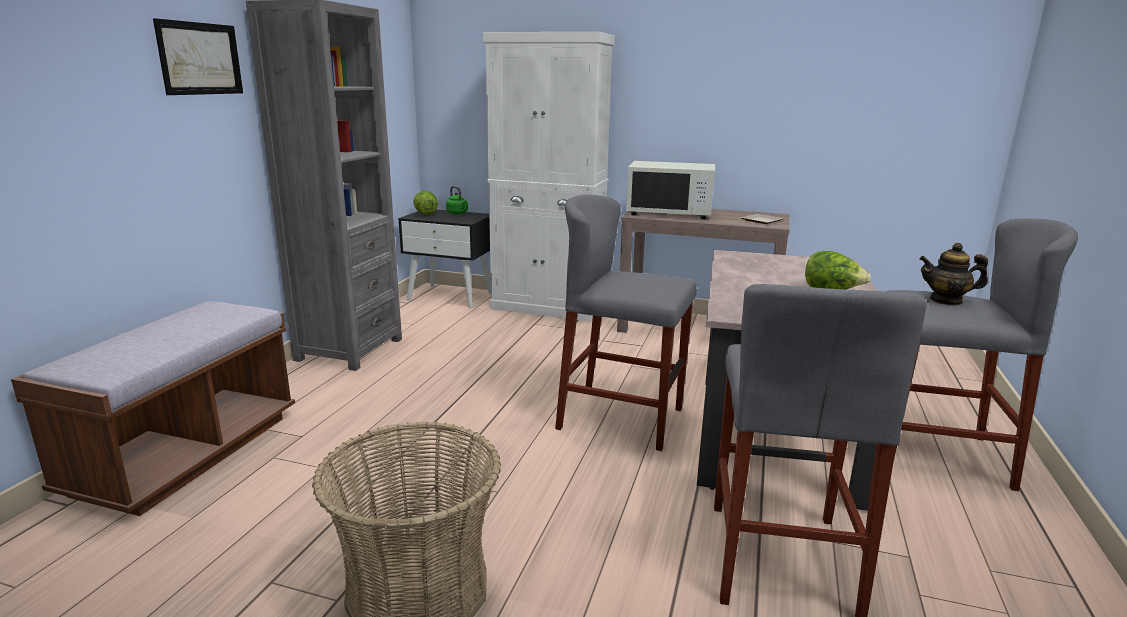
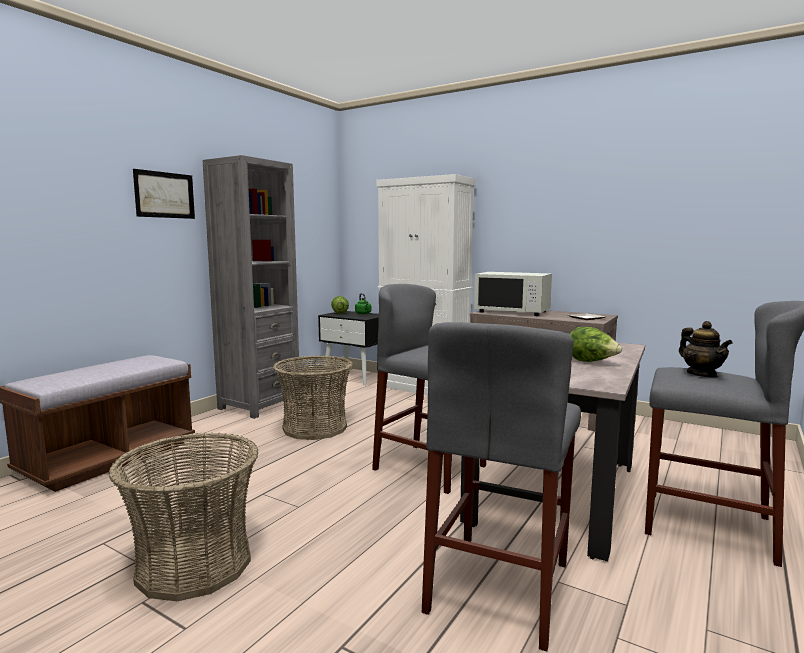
camera: 15 degrees right, 10 degrees down
teapot [919,243,988,306] -> teapot turned 135 degrees counterclockwise [679,321,733,377]
none -> basket [273,355,353,440]

